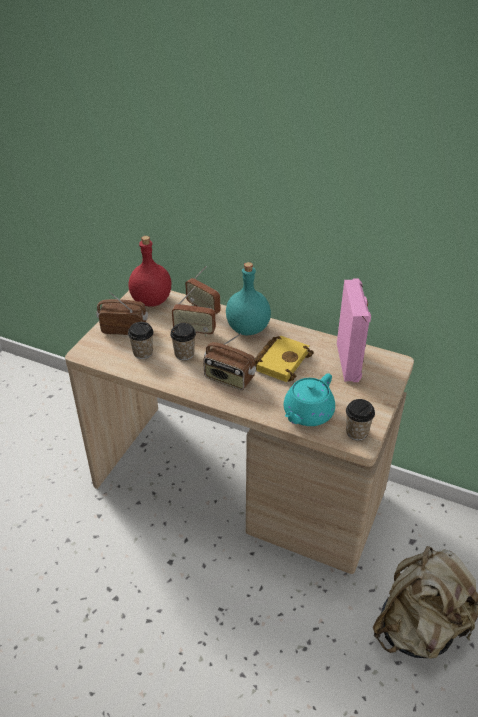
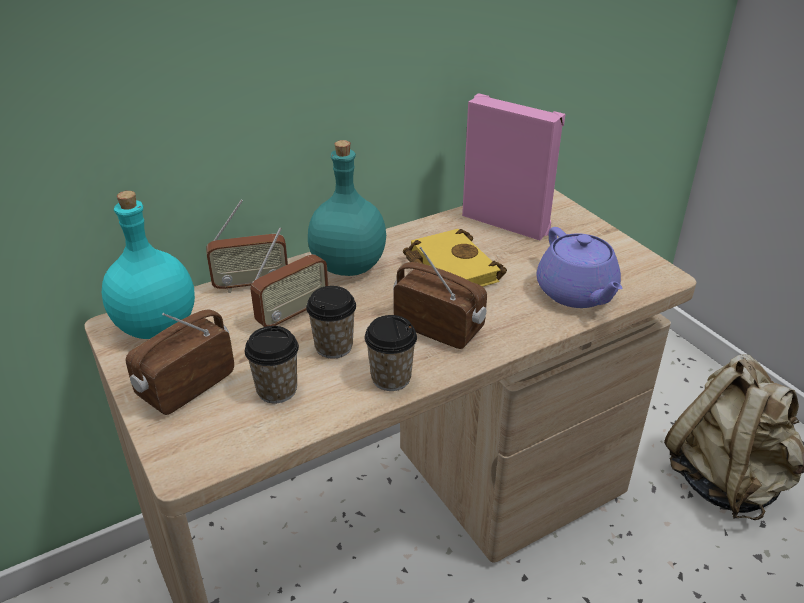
camera: 55 degrees left, 5 degrees down
red bottle [129,236,171,307] -> turquoise bottle [102,191,195,339]
radio [203,334,256,390] -> radio turned 120 degrees counterclockwise [393,247,487,349]
turquoise teapot [284,373,335,426] -> purple teapot [537,227,622,308]
cup [346,399,375,440] -> cup moved to [364,315,417,391]

